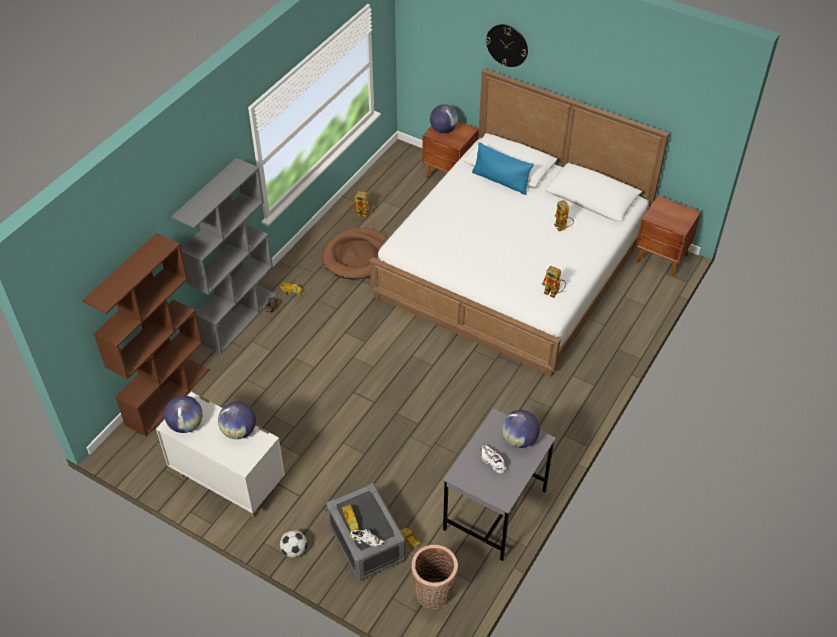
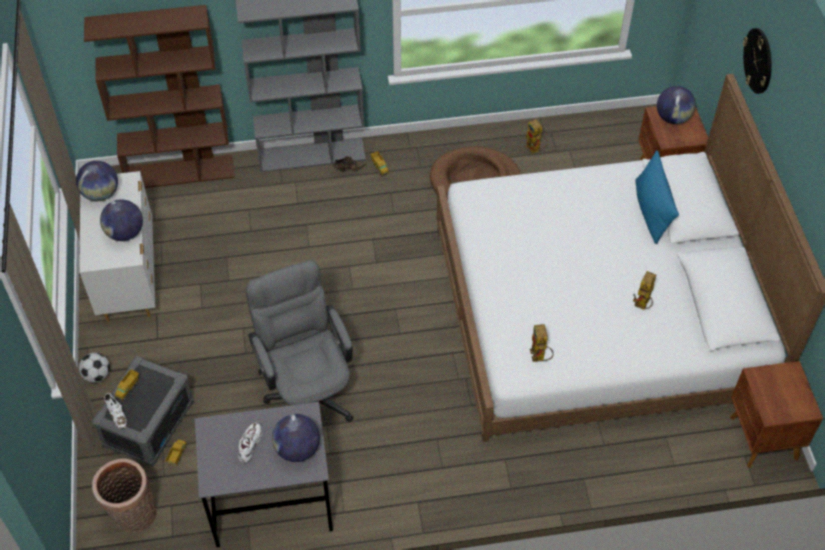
camera: 50 degrees right, 5 degrees up
none -> grey office chair [246,260,353,422]

